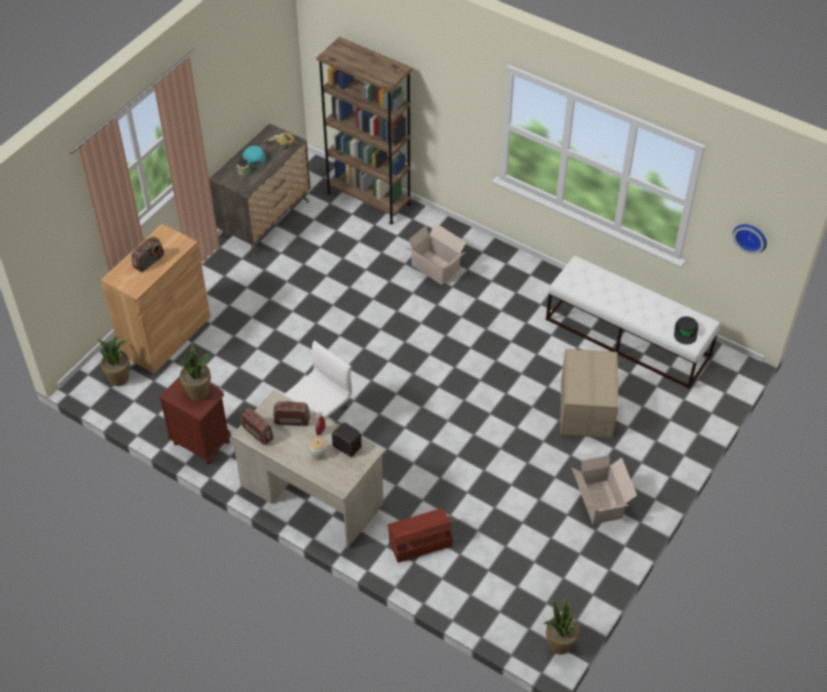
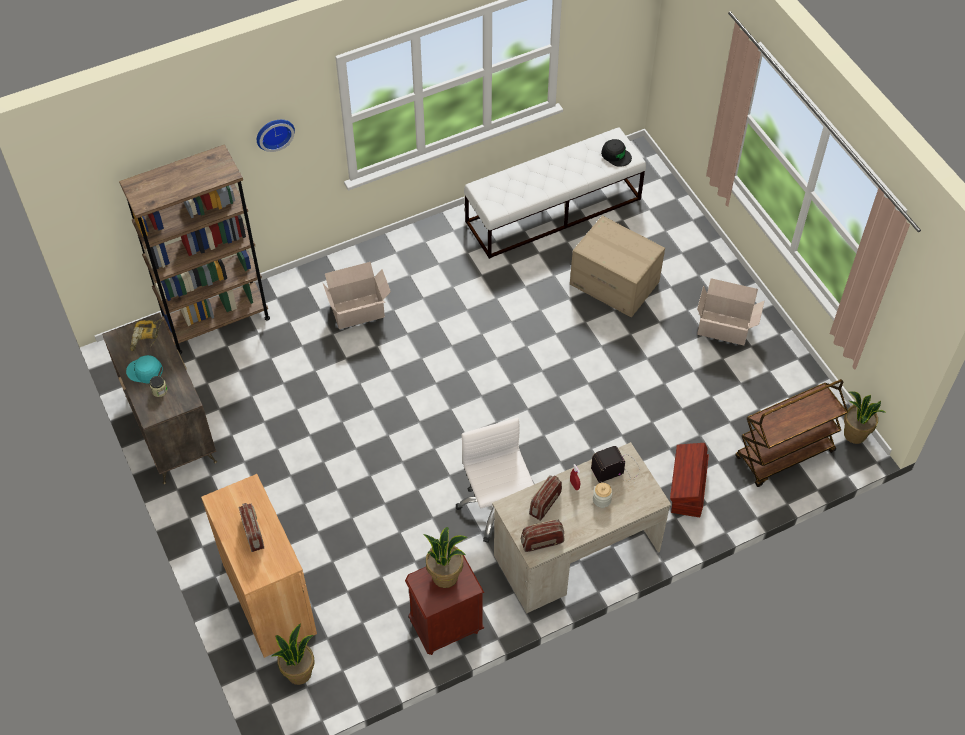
camera: 60 degrees left, 5 degrees up
wall clock [733,224,767,254] -> wall clock moved to [257,120,295,152]
none -> brown cart [735,379,848,487]

